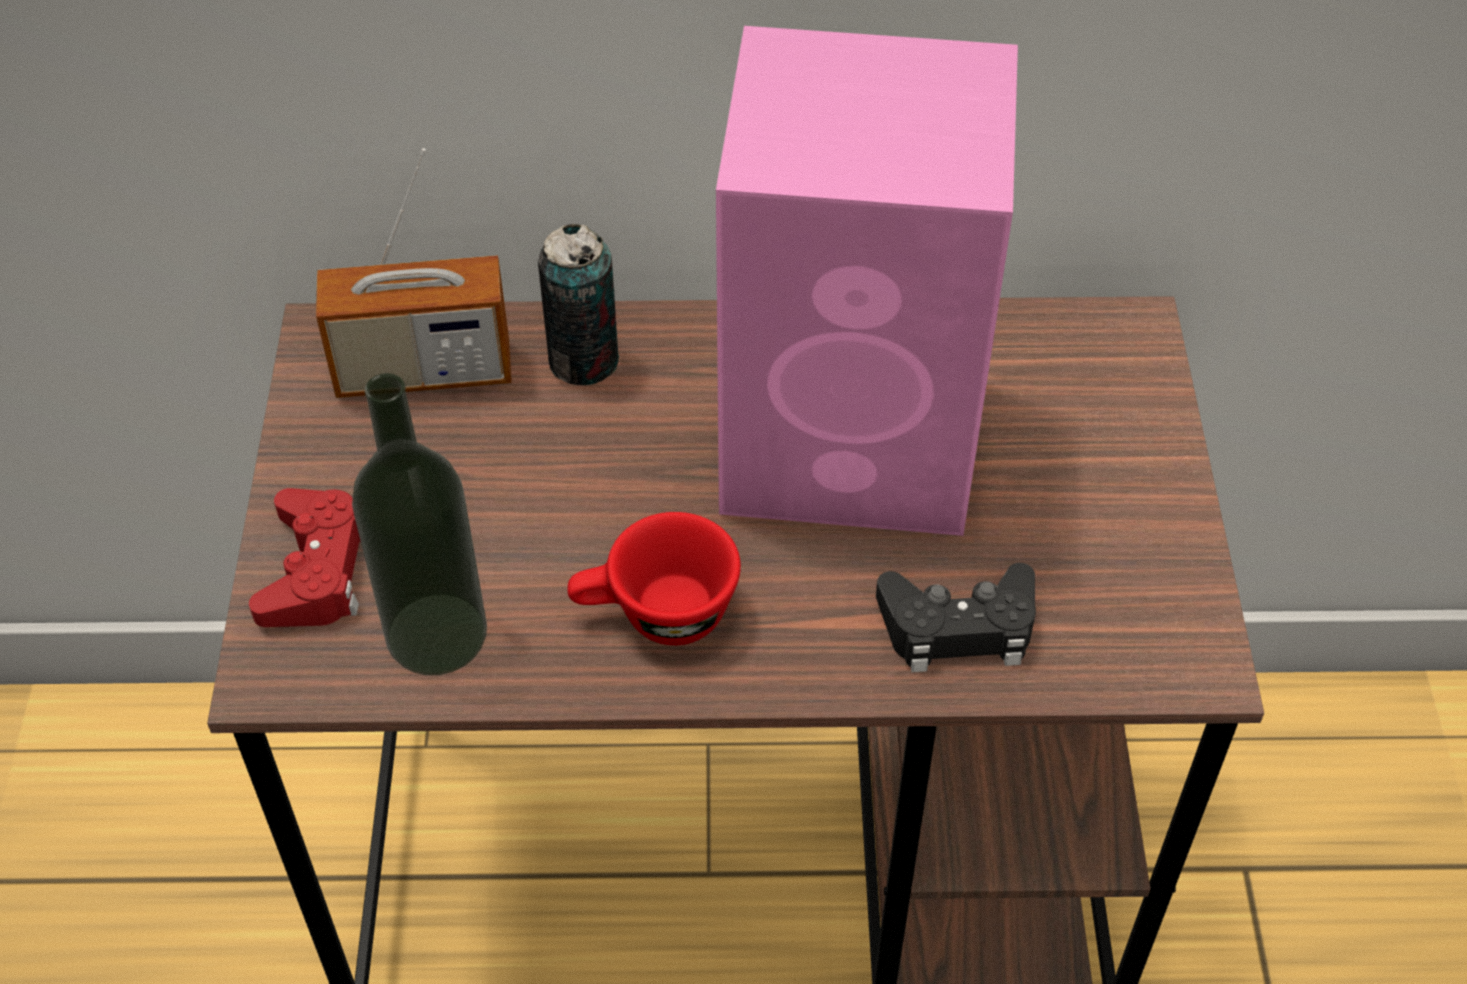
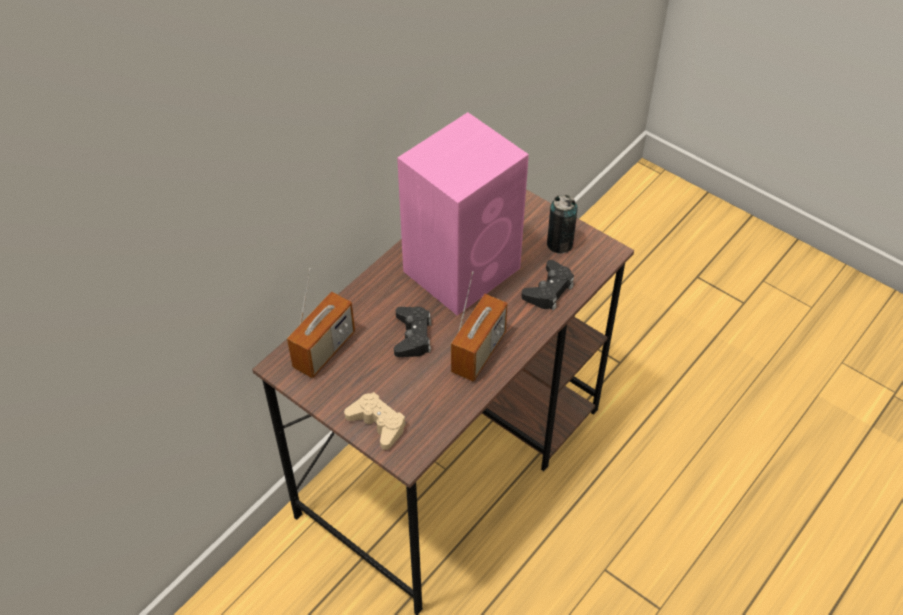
camera: 50 degrees left, 0 degrees up
red game controller [249,488,361,627] -> beige game controller [344,392,406,450]
bottle [352,373,487,675] -> none
can [538,223,619,385] -> can moved to [547,195,578,254]
red cup [568,512,741,645] -> radio [451,271,507,382]
none -> black game controller [394,307,431,357]

